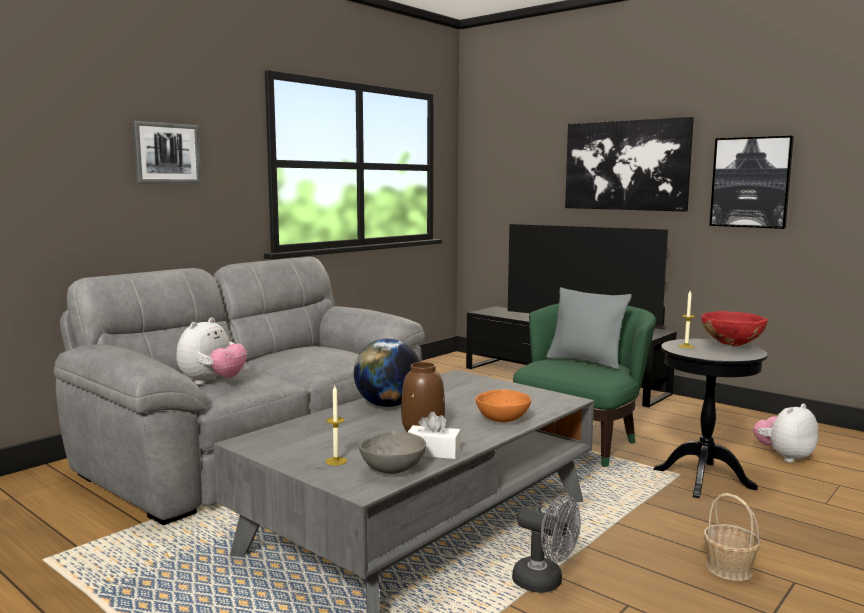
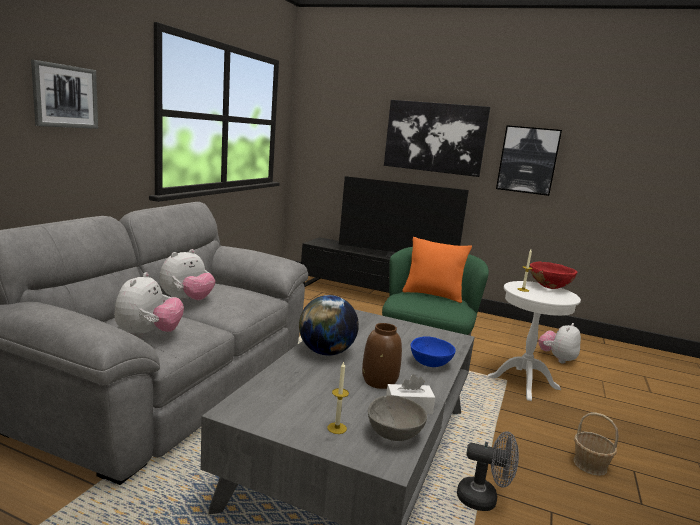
camera: 20 degrees left, 5 degrees up
orange bowl [475,389,531,422] -> blue bowl [411,336,456,367]
grey pillow [546,287,632,370] -> orange pillow [402,237,472,303]
black side table [653,339,768,498] -> white side table [487,281,581,401]
none -> plush toy [160,249,215,301]

